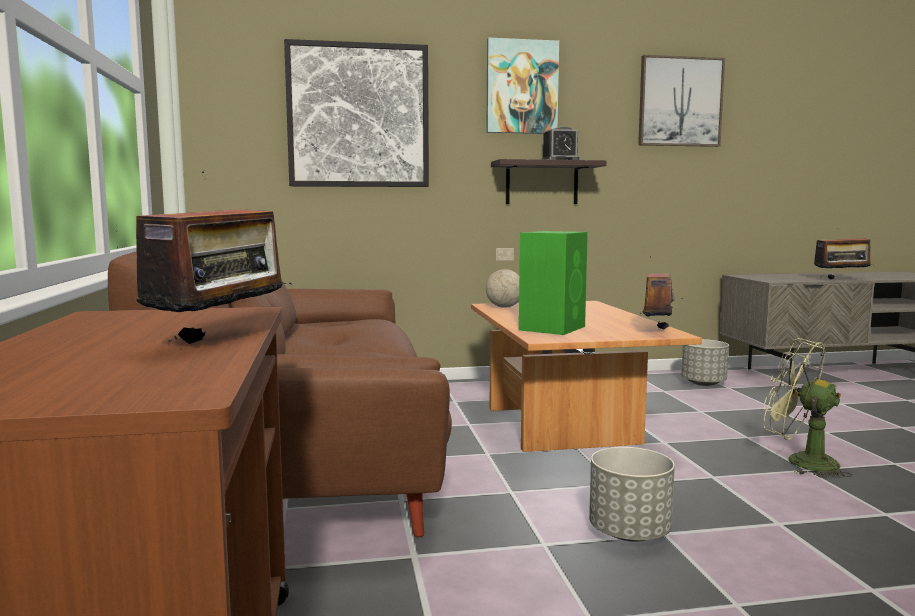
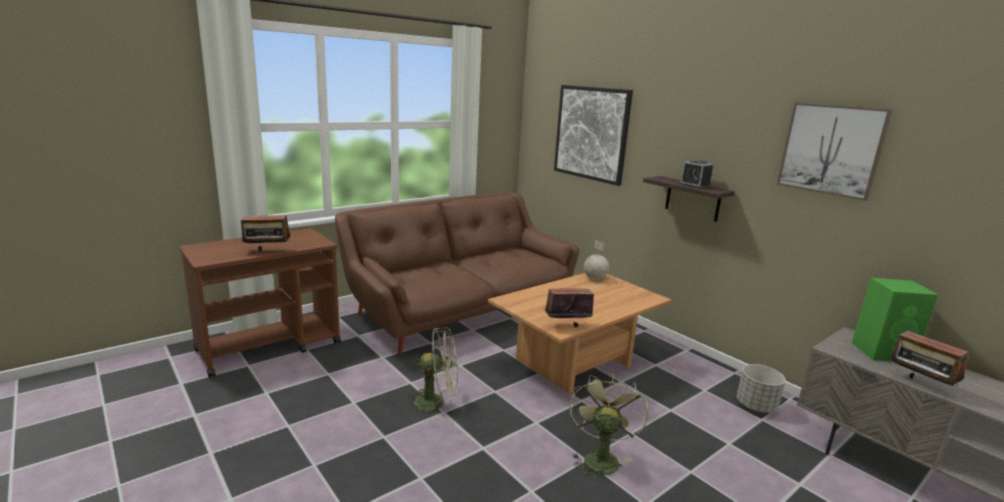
camera: 60 degrees right, 10 degrees up
picture [487,38,559,134] -> none
green speaker [519,231,588,335] -> green speaker moved to [852,278,938,362]
grey planter [589,447,675,542] -> green fan [406,327,458,419]

